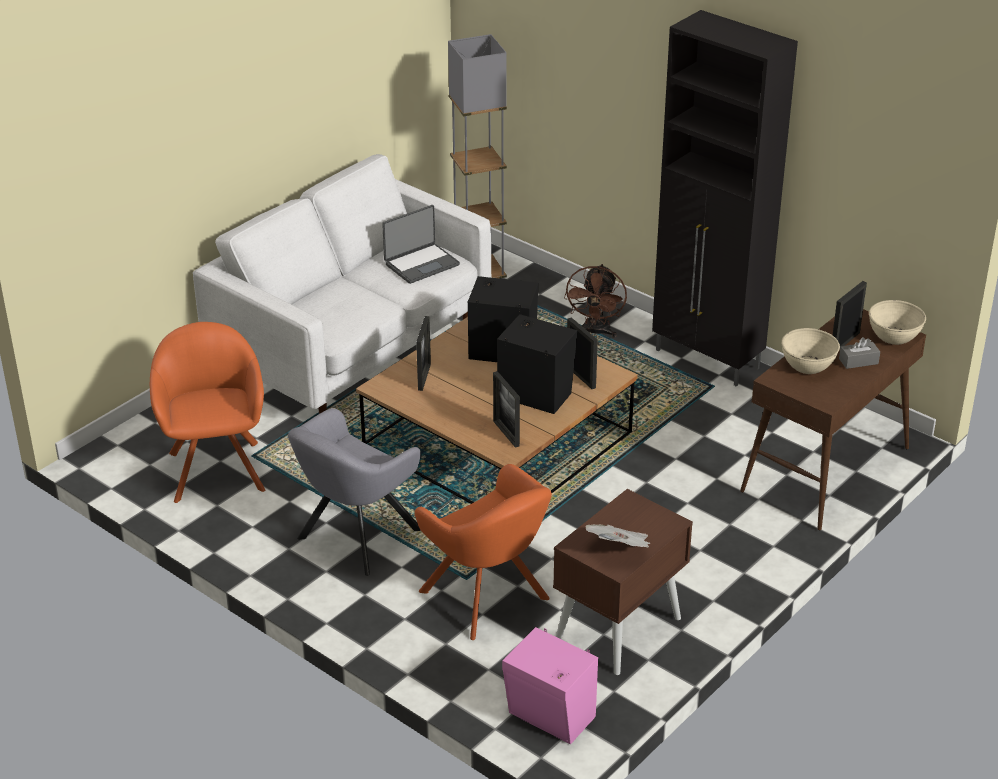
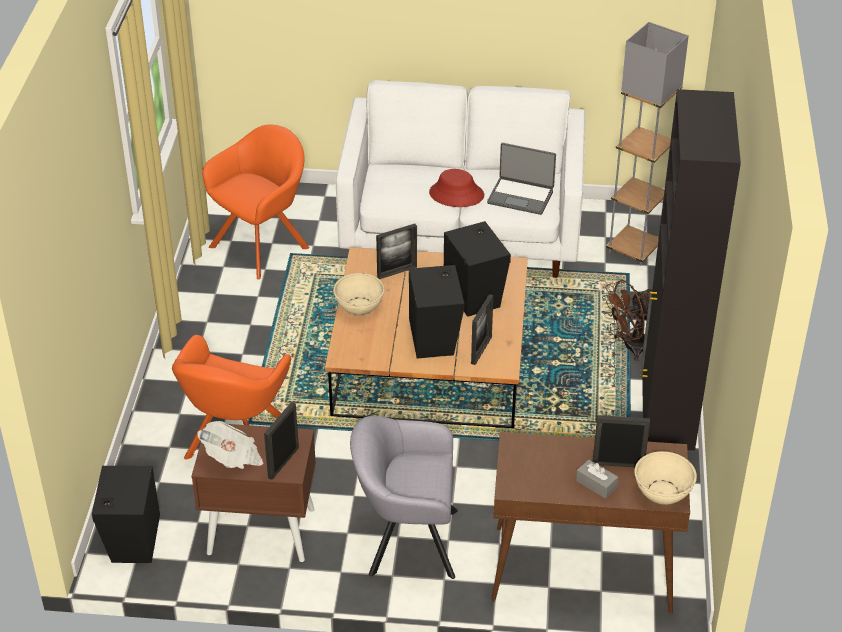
camera: 55 degrees right, 5 degrees up
grey armchair [288,408,421,576] -> grey armchair moved to [350,416,458,579]
picture frame [493,371,520,448] -> picture frame moved to [264,402,299,480]
pink speaker [502,627,598,744] -> black speaker [92,466,160,563]
beige bowl [781,328,840,374] -> beige bowl moved to [333,273,385,315]
none -> red hat [429,169,484,207]

